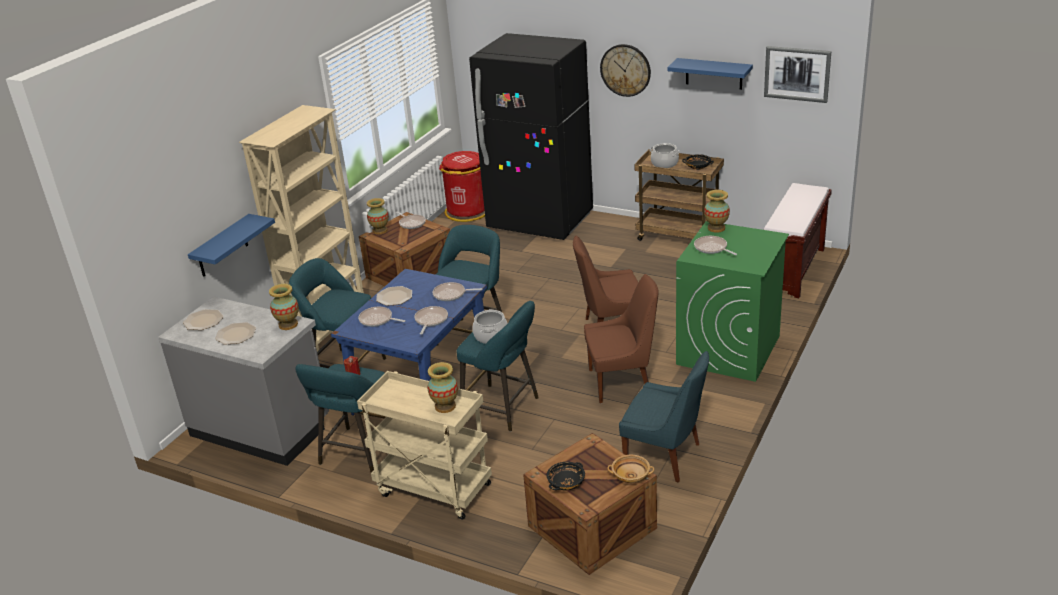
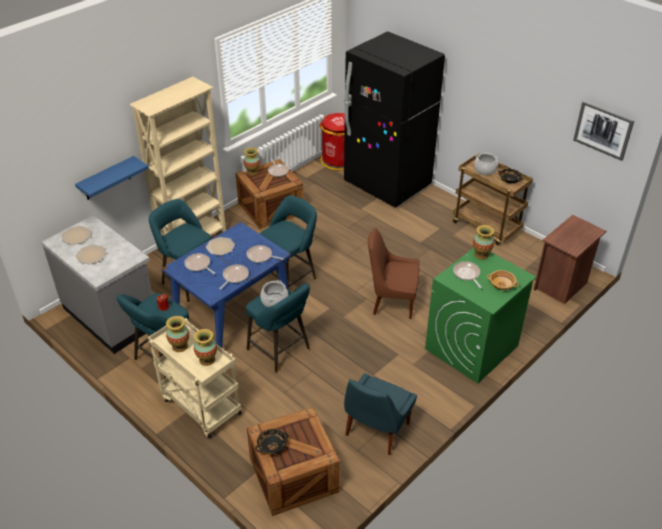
camera: 15 degrees right, 10 degrees up
vase [269,284,299,330] -> vase moved to [166,316,189,352]
brown chair [584,274,659,403] -> none
wall clock [600,44,651,97] -> none
beige bowl [607,455,655,483] -> beige bowl moved to [487,270,519,290]
blue chair [619,351,709,483] -> blue chair turned 75 degrees clockwise [344,373,417,455]
blue shelf [667,58,753,90] -> none
brown bench [764,183,832,298] -> brown nightstand [534,215,606,304]

